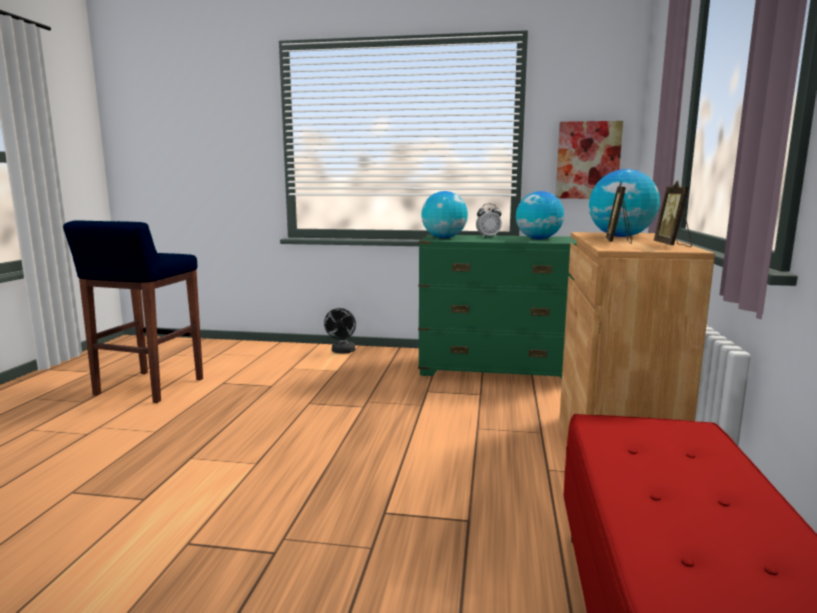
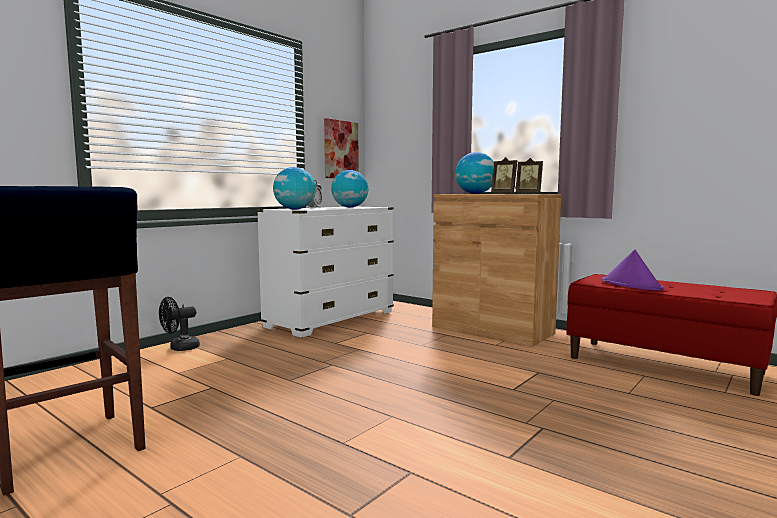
camera: 60 degrees left, 5 degrees down
black fan [324,308,356,354] -> black fan turned 105 degrees clockwise [159,297,200,351]
green dresser [418,234,577,379] -> white dresser [257,206,394,338]
none -> purple hat [602,249,664,291]

